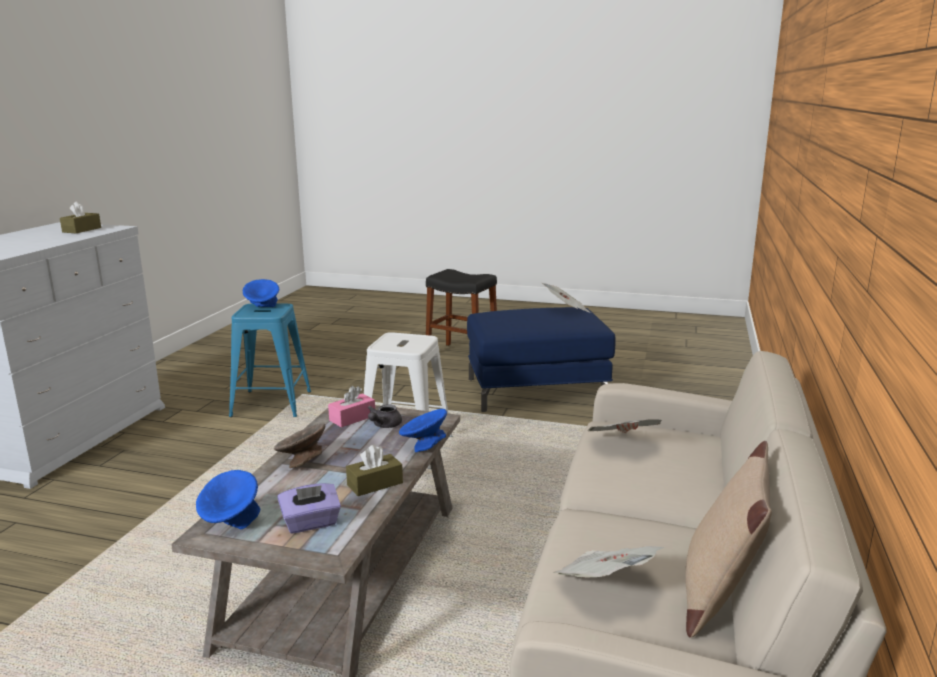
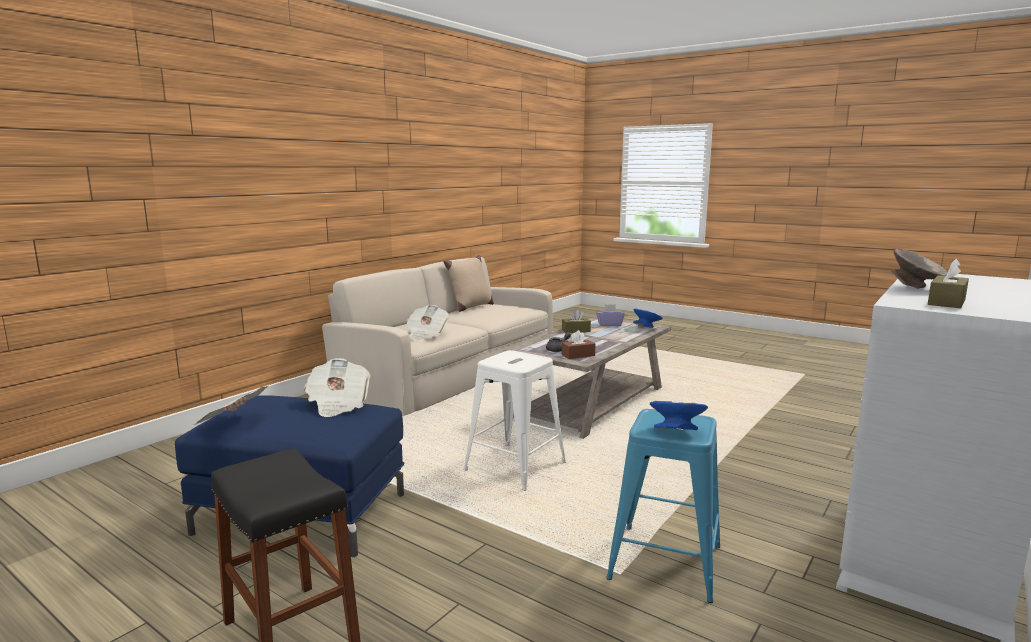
camera: 160 degrees left, 5 degrees down
grey bowl [274,423,325,468] -> grey bowl moved to [891,249,948,289]
pink tissue box [328,386,375,427] -> brown tissue box [562,330,595,359]
blue bowl [399,409,447,452] -> none
newspaper [553,546,664,578] -> newspaper moved to [304,358,370,417]

